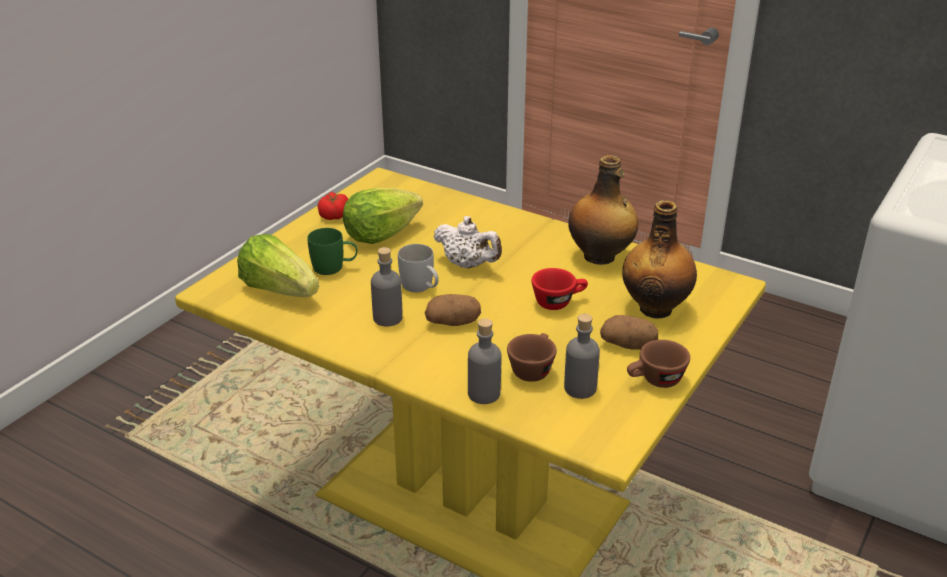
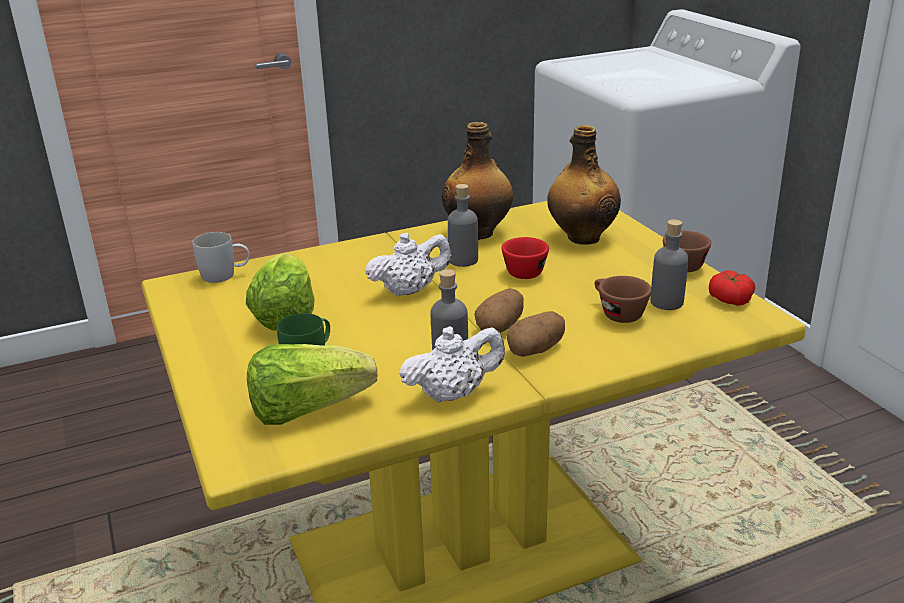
camera: 55 degrees left, 5 degrees down
tomato [318,192,348,220] -> tomato moved to [709,270,755,306]
white mug [398,244,439,292] -> white mug moved to [192,232,250,283]
grey bottle [468,319,501,404] -> grey bottle moved to [448,184,478,267]
potato [600,315,658,350] -> potato moved to [507,311,565,357]
none -> white teapot [399,326,505,403]

